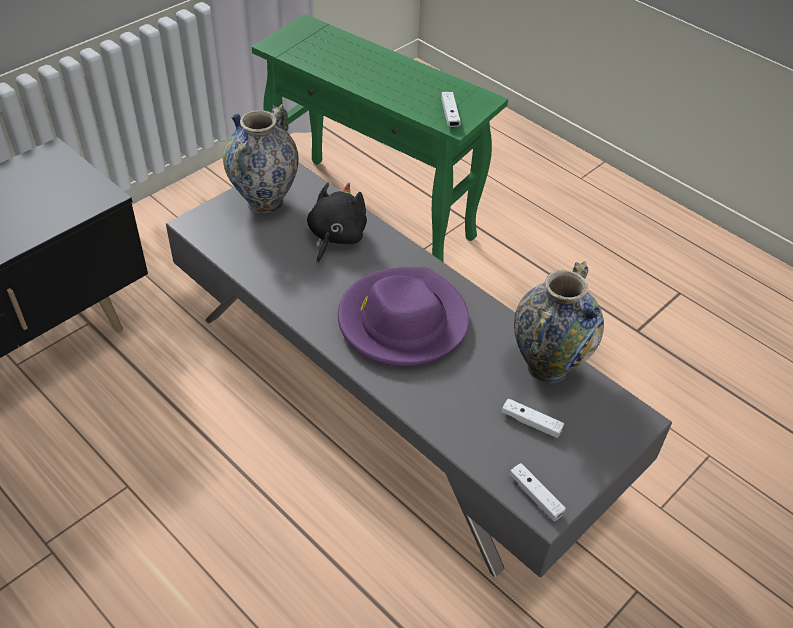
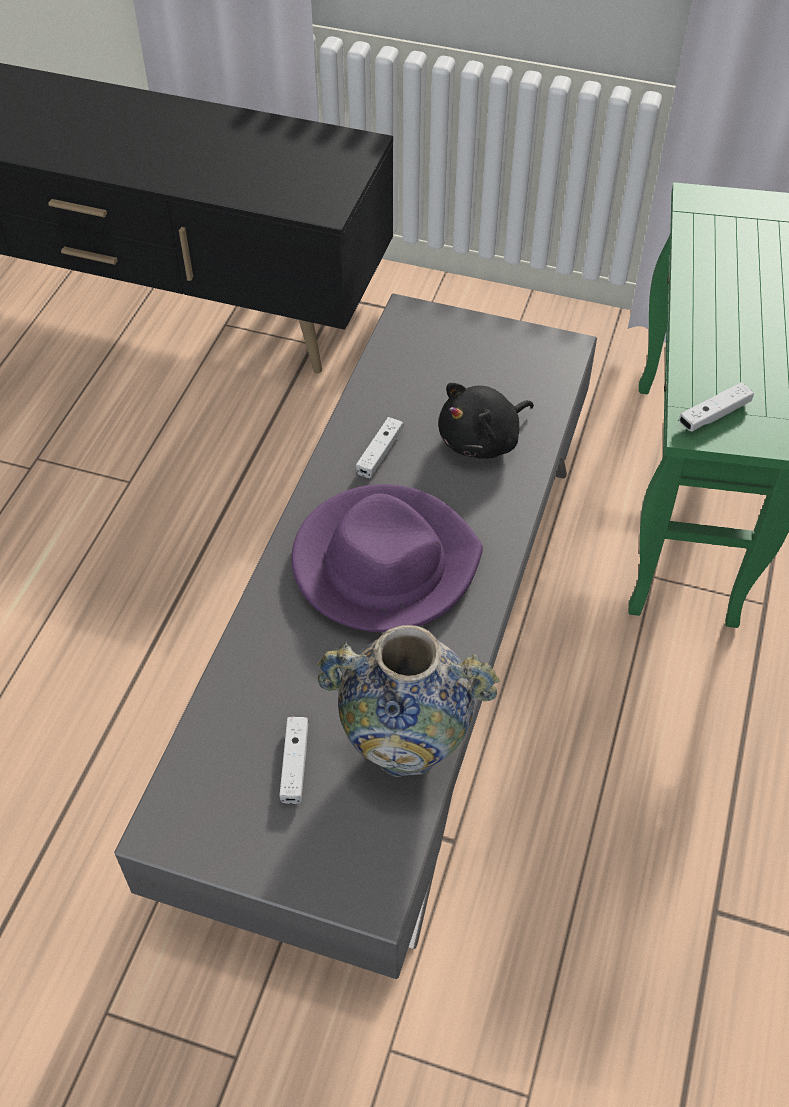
camera: 65 degrees right, 5 degrees up
vase [223,104,299,214] -> none
black plush toy [307,182,367,264] -> black plush toy turned 150 degrees clockwise [438,383,534,459]
white game controller [509,463,566,521] -> white game controller moved to [356,417,403,478]

